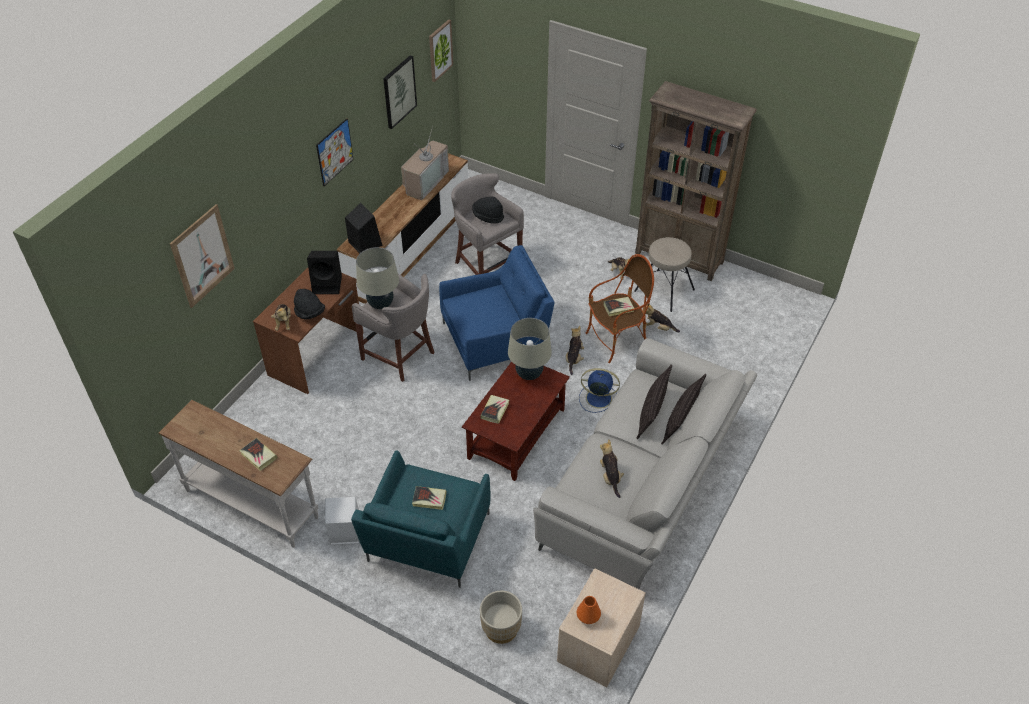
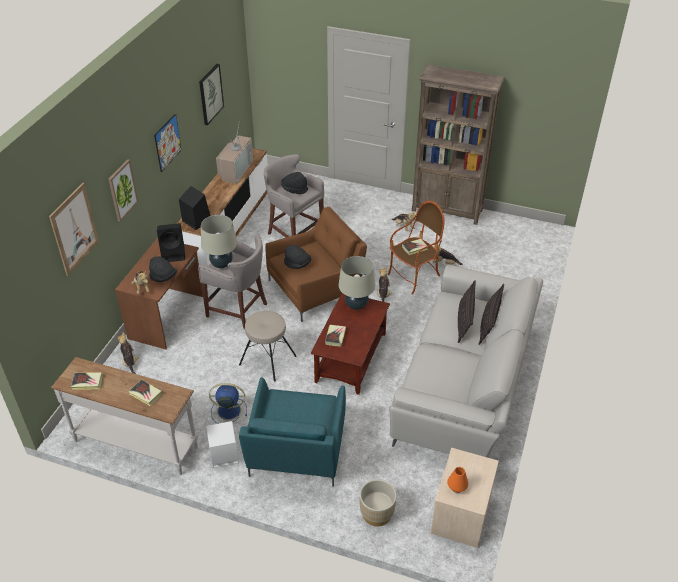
camera: 10 degrees left, 5 degrees down
book [412,486,447,510] -> book moved to [71,372,103,390]
picture [429,19,453,82] -> picture moved to [108,159,138,222]
blue armchair [439,245,555,381] -> brown armchair [265,207,367,322]
blue fan [579,368,620,413] -> blue fan moved to [209,383,247,424]
plush toy [600,439,624,498] -> plush toy moved to [117,332,139,374]
beige stool [634,237,695,312] -> beige stool moved to [239,311,297,381]
none -> black hat [284,245,311,269]

